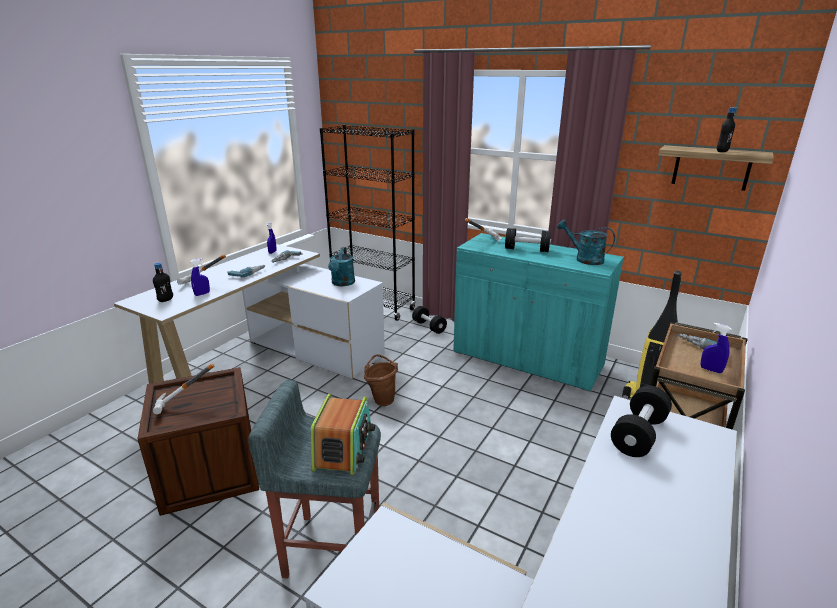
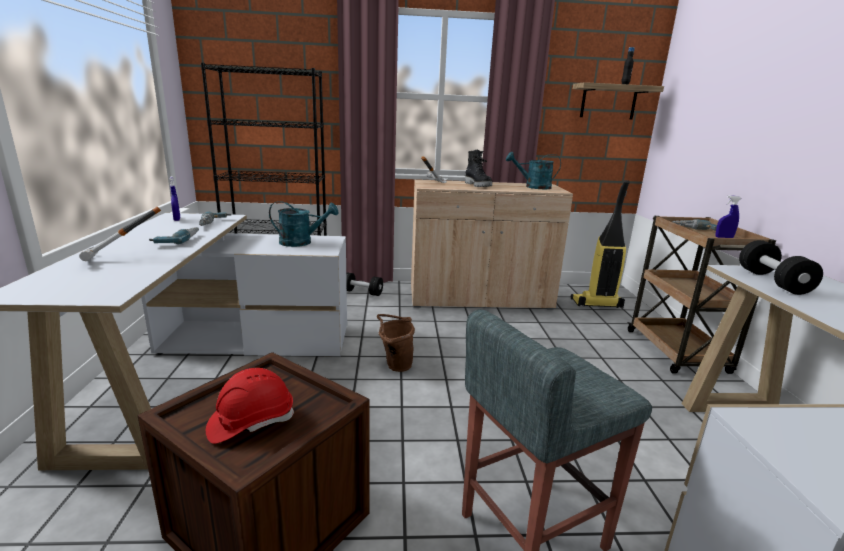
camera: 35 degrees left, 5 degrees down
black bottle [153,263,173,302] -> none
hammer [153,363,215,415] -> red hard hat [206,368,294,444]
blue spray bottle [191,258,210,296] -> none
radio [311,394,375,476] -> none
turquoise watering can [328,247,355,286] -> turquoise watering can turned 60 degrees counterclockwise [269,201,338,247]
turquoise cabinet [453,233,624,392] -> beige cabinet [411,180,573,310]
black dumbbell [505,228,551,252] -> black boot [465,150,492,187]

